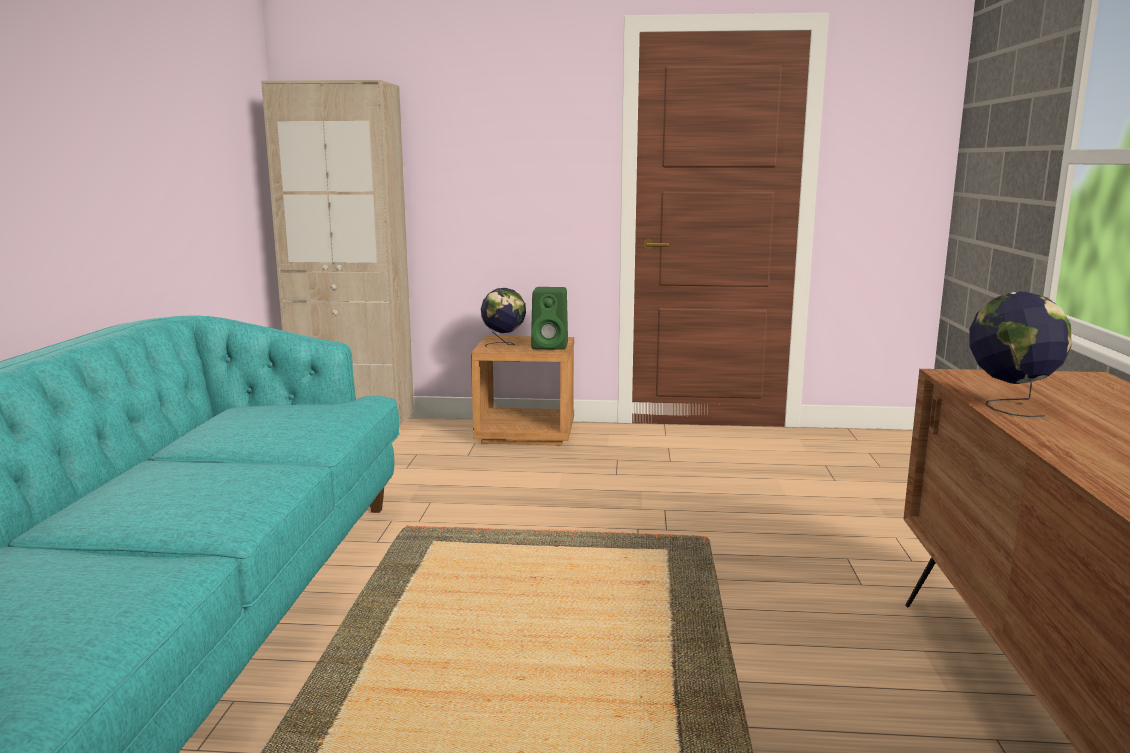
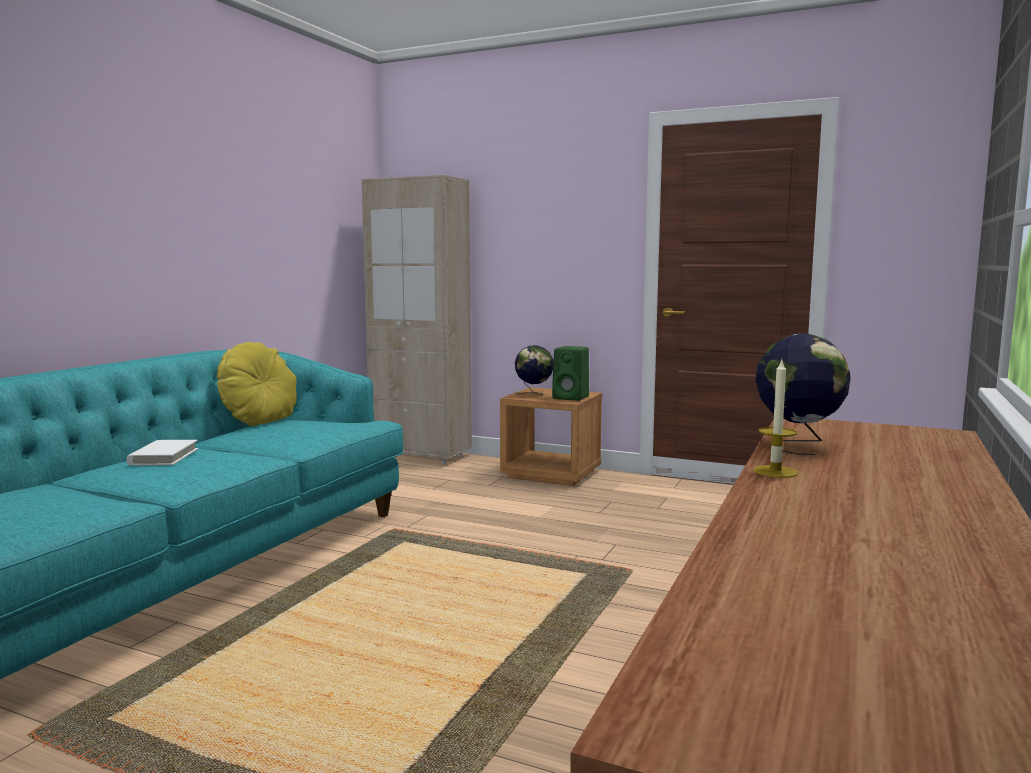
camera: 20 degrees right, 5 degrees down
none -> white book [126,440,198,466]
none -> yellow pillow [217,342,297,426]
none -> candle [753,360,798,478]

